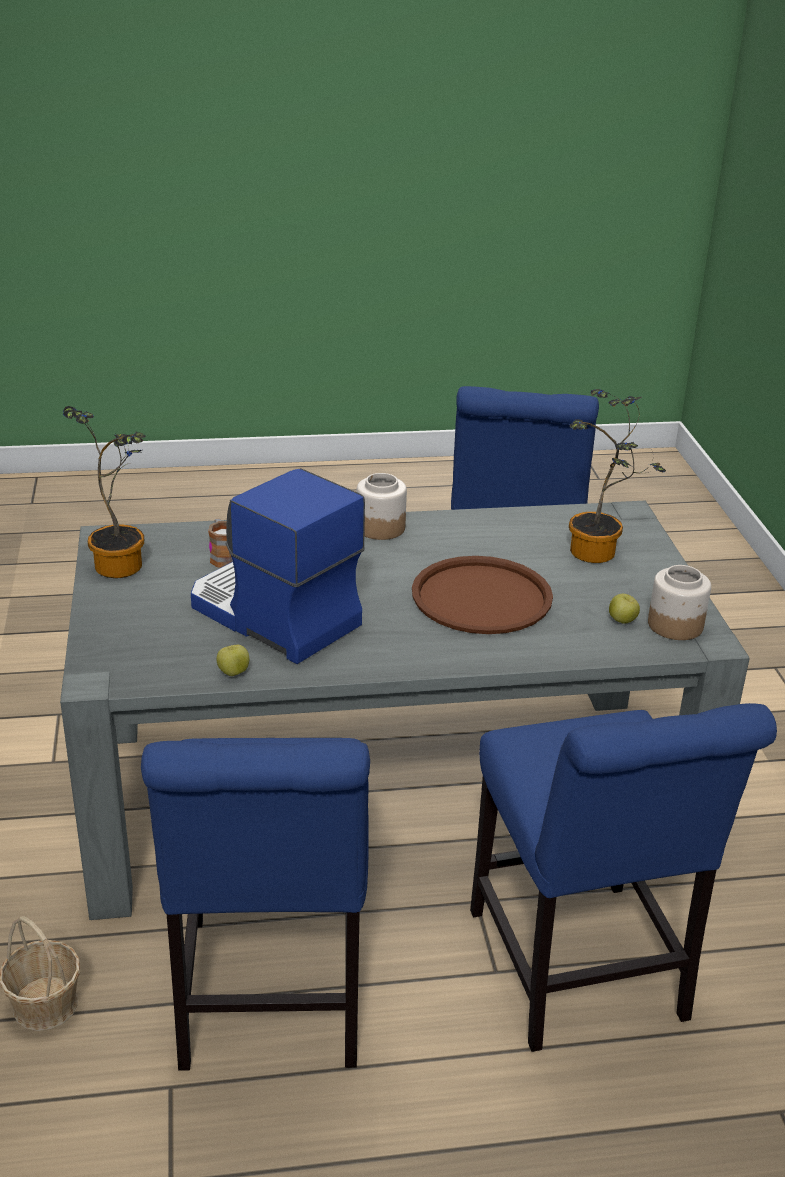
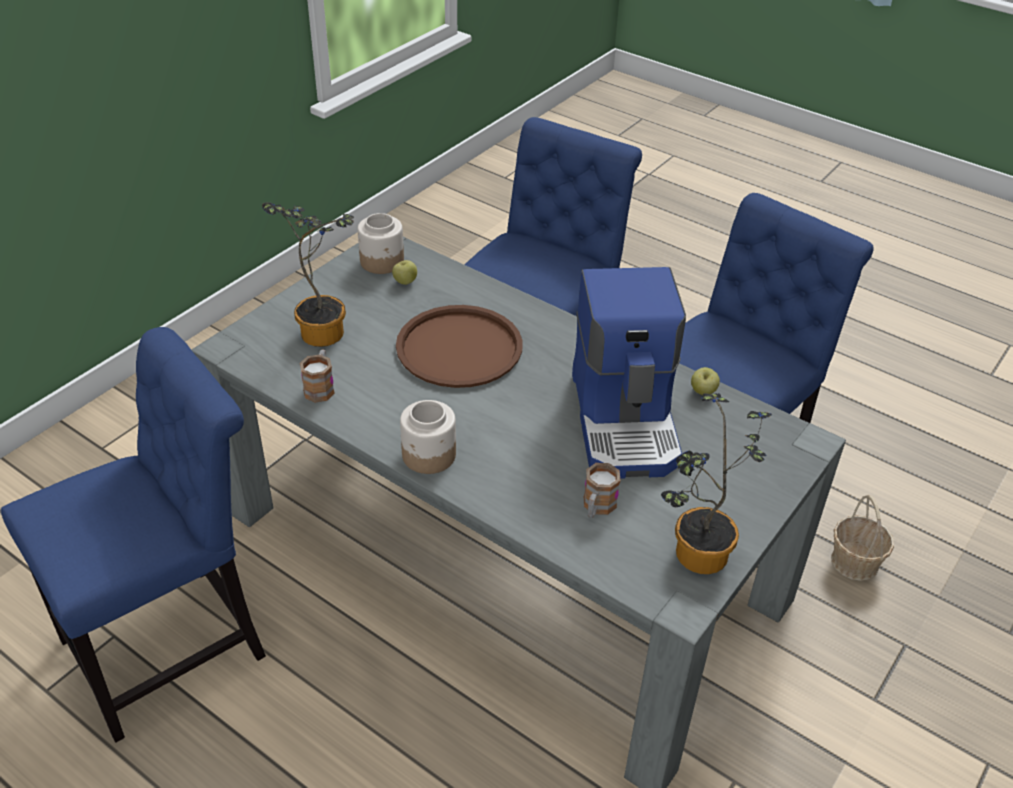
camera: 135 degrees left, 10 degrees up
none -> mug [300,350,335,403]

